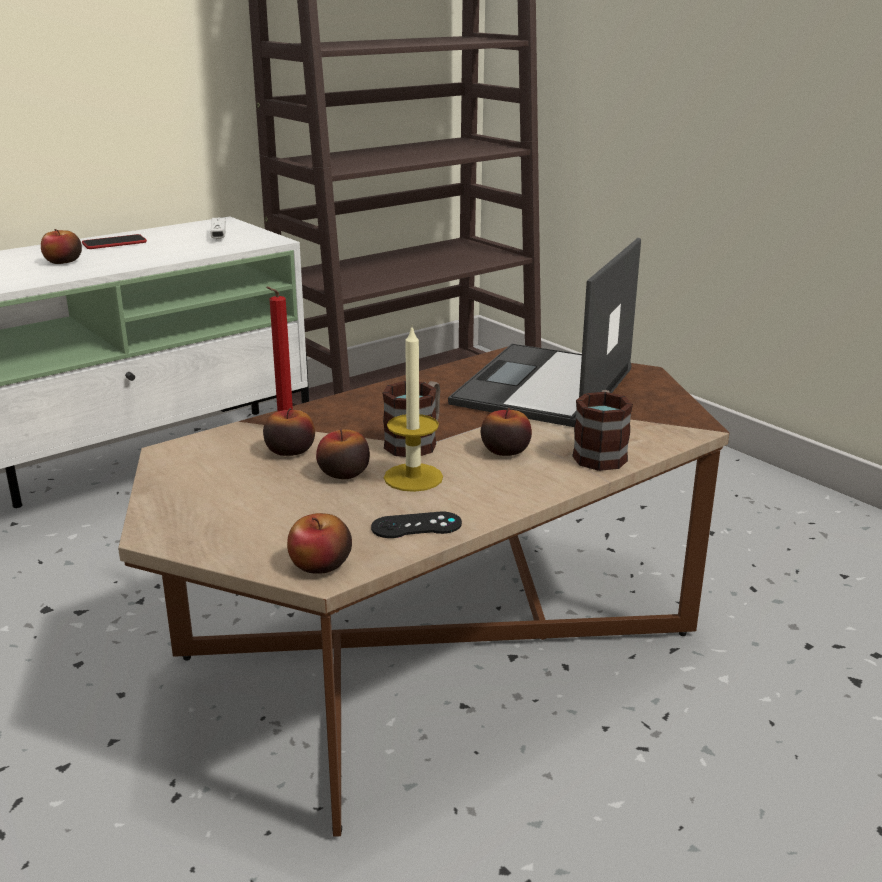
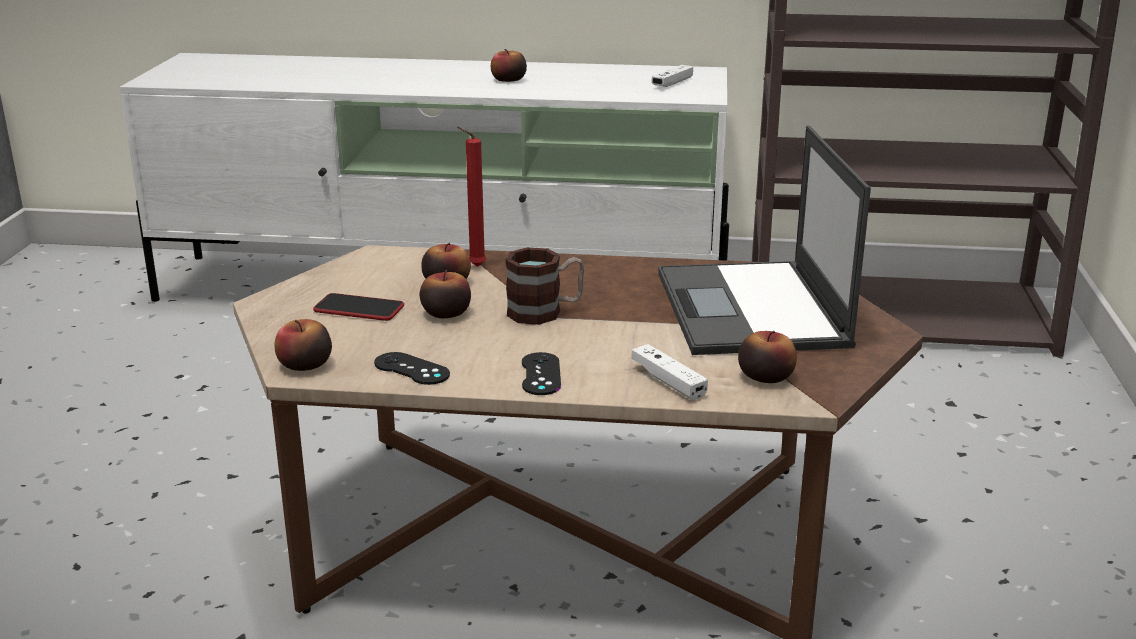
camera: 45 degrees right, 0 degrees up
phone [82,234,147,249] -> phone moved to [313,293,404,321]
candle [384,328,443,492] -> none
laptop [448,238,641,427] -> laptop turned 75 degrees counterclockwise [658,126,871,355]
apple [481,408,532,456] -> apple moved to [738,331,797,383]
mug [572,390,633,471] -> white game controller [631,344,708,400]
none -> black game controller [522,352,561,395]

